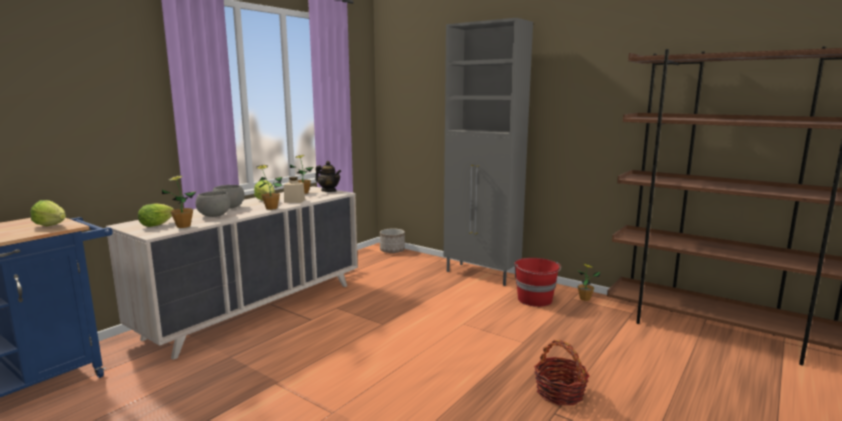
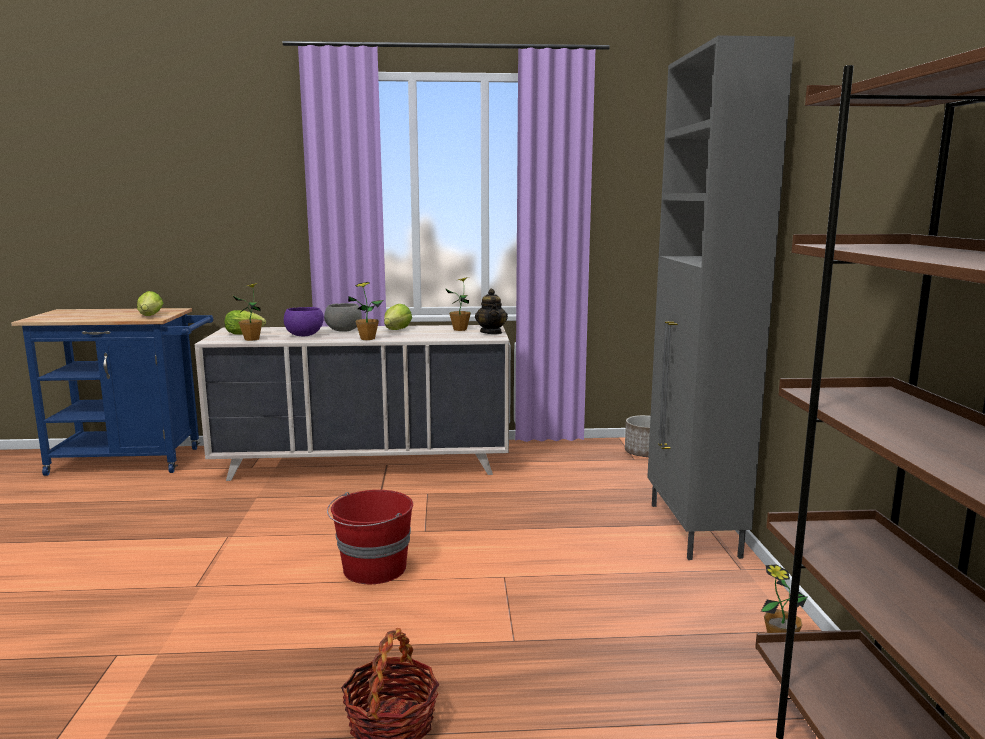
camera: 50 degrees right, 0 degrees up
grey bowl [196,191,231,217] -> purple bowl [284,307,324,336]
beige jar [284,177,305,203] -> none
red bucket [514,258,561,307] -> red bucket moved to [327,490,413,584]

